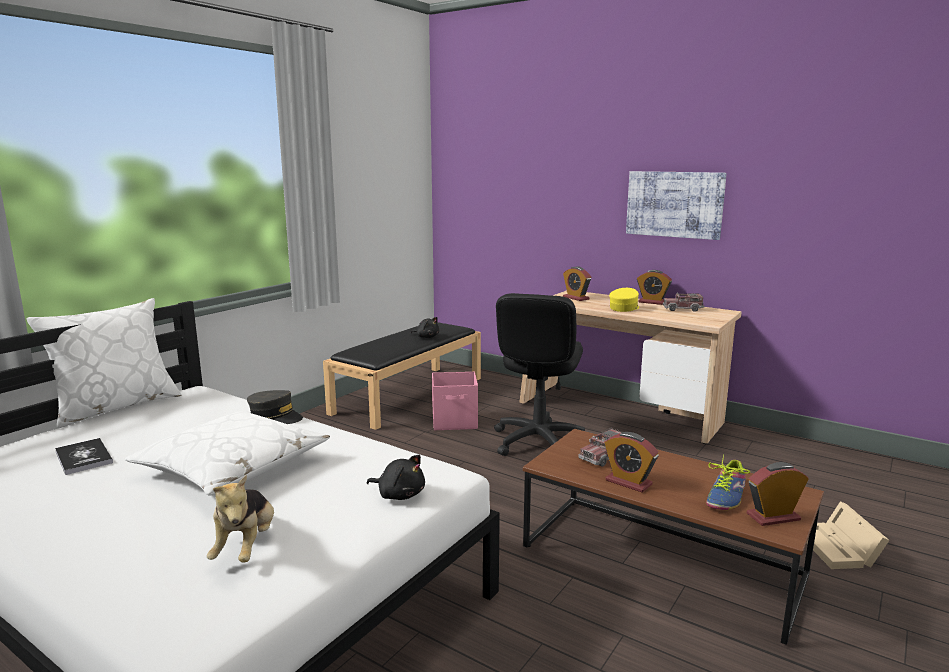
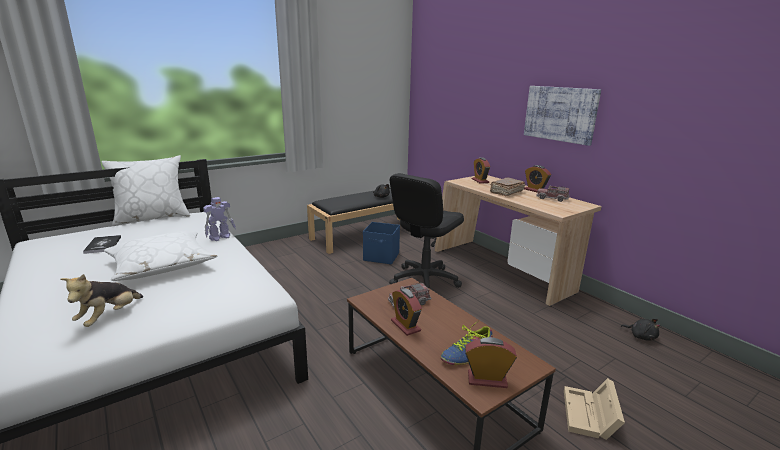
camera: 20 degrees right, 5 degrees up
grey cap [247,390,303,424] -> toy robot [203,197,236,241]
black plush toy [367,455,425,500] -> black plush toy moved to [620,319,660,341]
pink storage box [432,372,478,430] -> blue storage box [363,222,400,264]
yellow cap [609,288,639,312] -> brown book [490,178,525,196]

